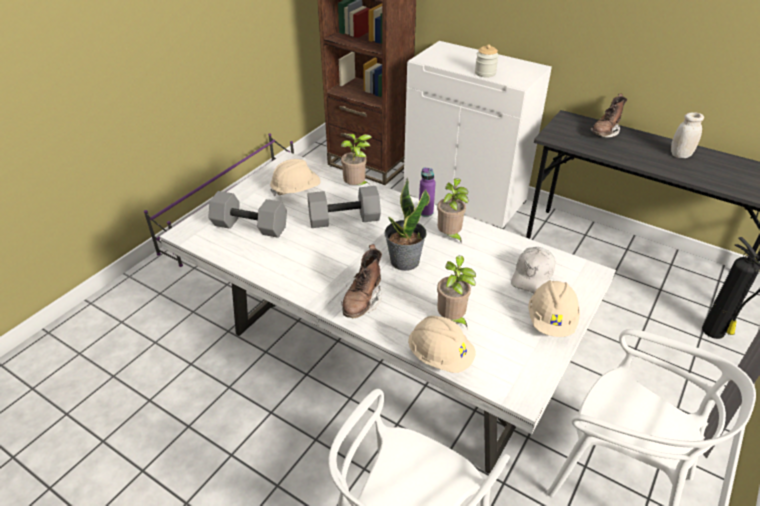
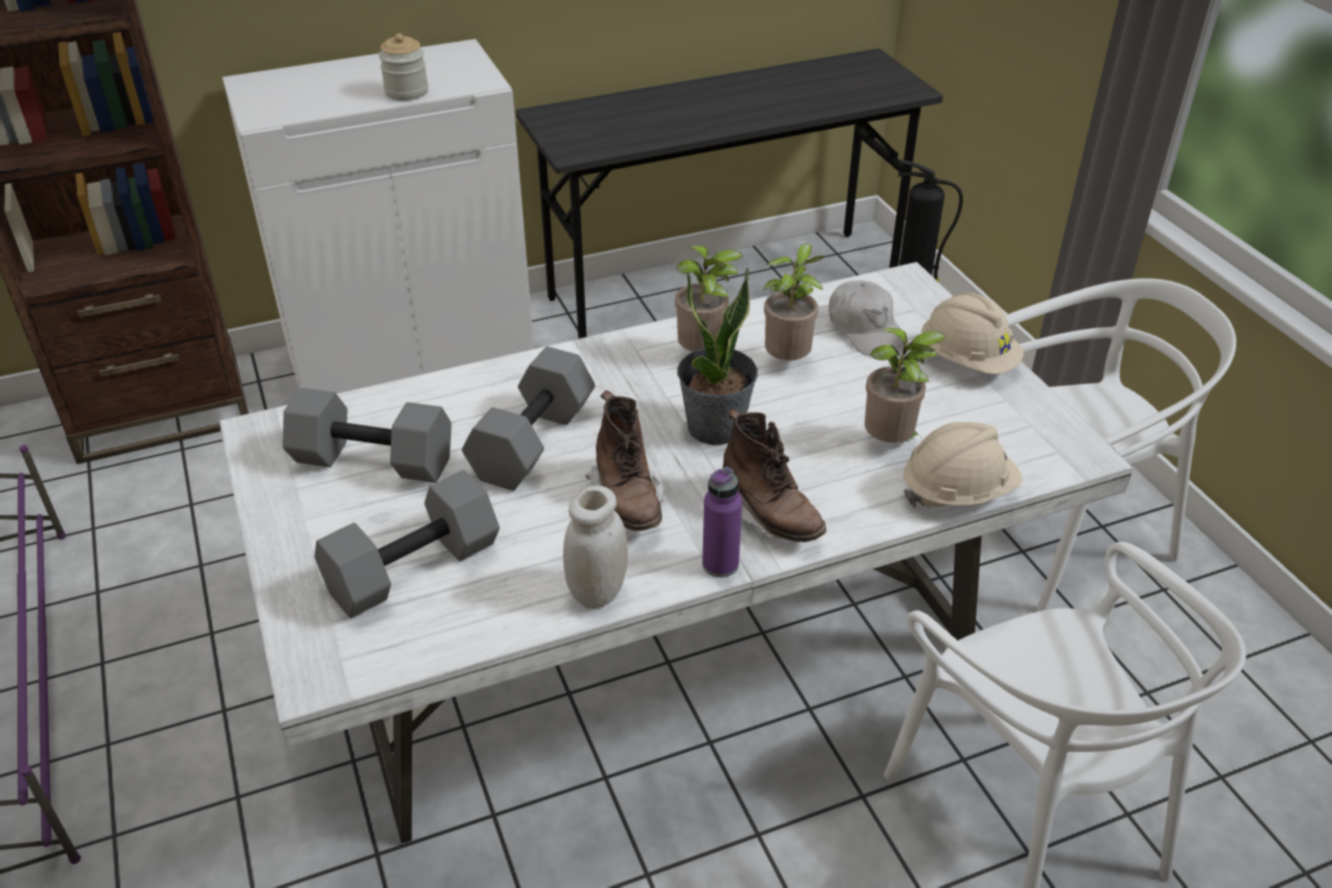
camera: 55 degrees left, 0 degrees up
beige hard hat [270,159,321,196] -> grey dumbbell [283,388,452,483]
potted plant [341,134,372,185] -> potted plant moved to [763,243,825,360]
purple bottle [419,168,436,217] -> purple bottle moved to [702,467,742,577]
brown boot [591,94,627,138] -> brown boot moved to [586,390,663,531]
white jar [671,112,704,158] -> white jar moved to [563,486,628,609]

